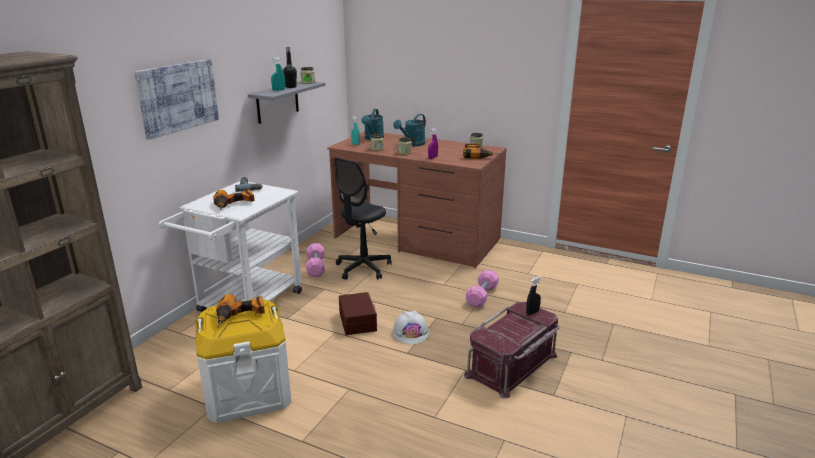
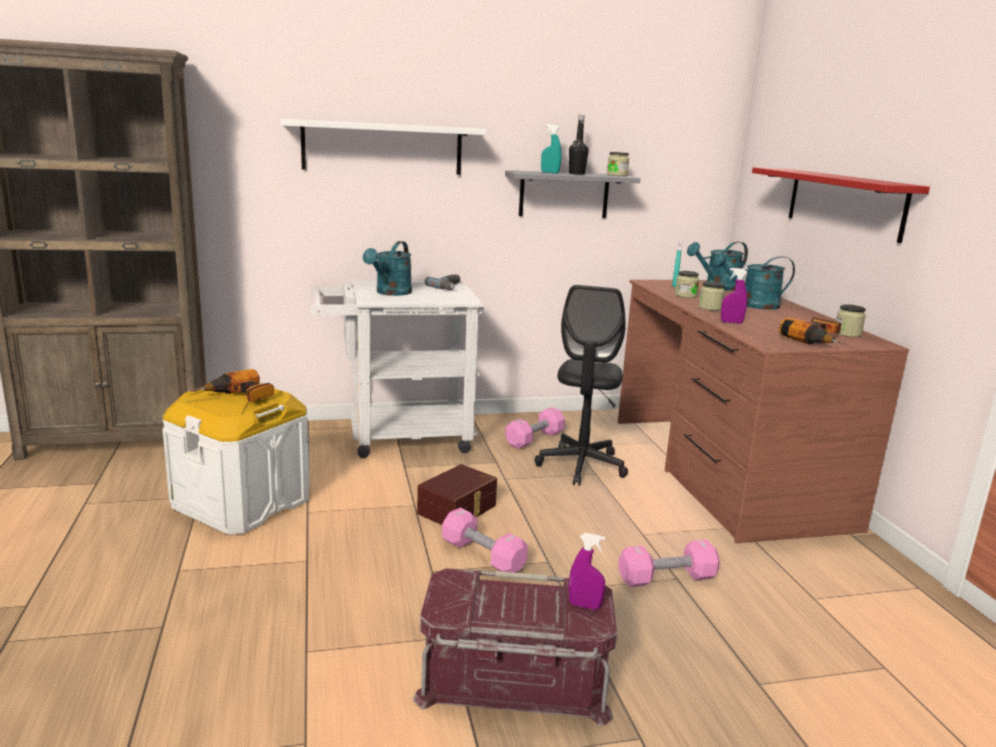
camera: 50 degrees right, 5 degrees down
picture [134,59,219,140] -> white shelf [280,119,487,175]
power drill [213,190,255,210] -> turquoise watering can [363,241,412,296]
black office chair [334,157,392,280] -> black office chair turned 75 degrees counterclockwise [535,285,628,486]
white hard hat [393,311,429,344] -> pink dumbbell [442,508,528,573]
black spray bottle [526,276,541,315] -> purple spray bottle [568,533,606,610]
none -> red shelf [752,167,930,243]

